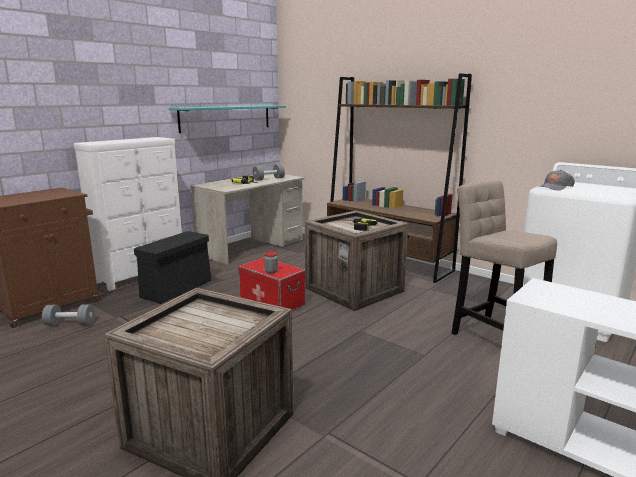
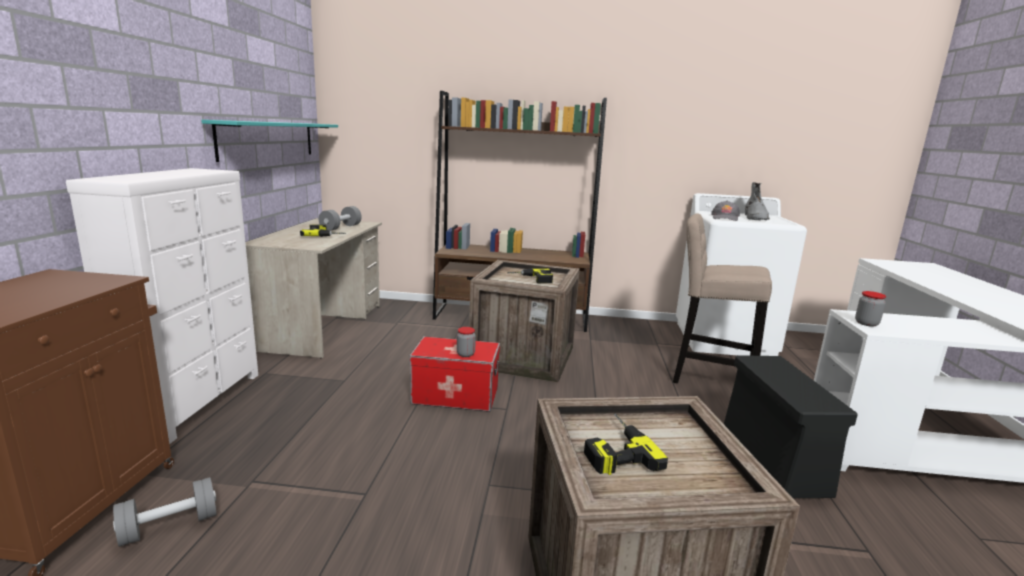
camera: 35 degrees left, 0 degrees up
black storage box [134,231,211,304] -> black storage box moved to [724,355,858,498]
none -> power drill [584,413,668,475]
none -> grey boot [745,182,770,221]
none -> jar [855,291,886,327]

